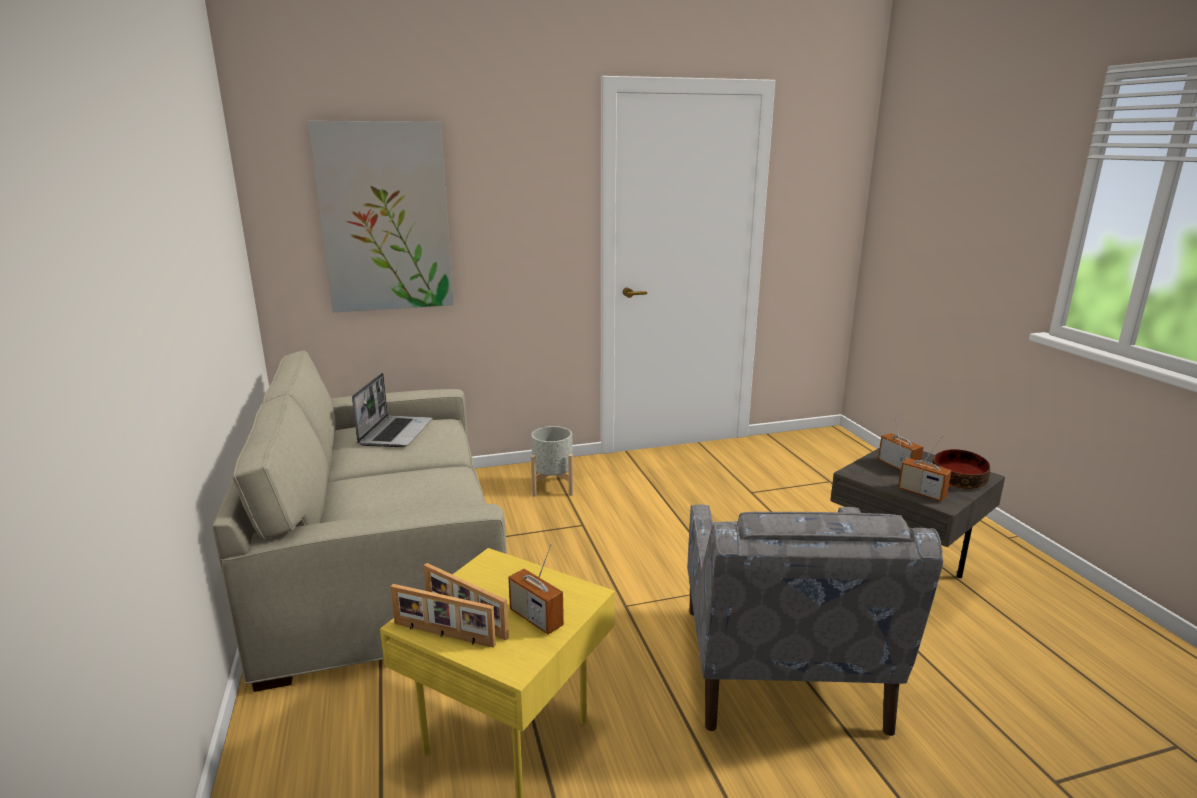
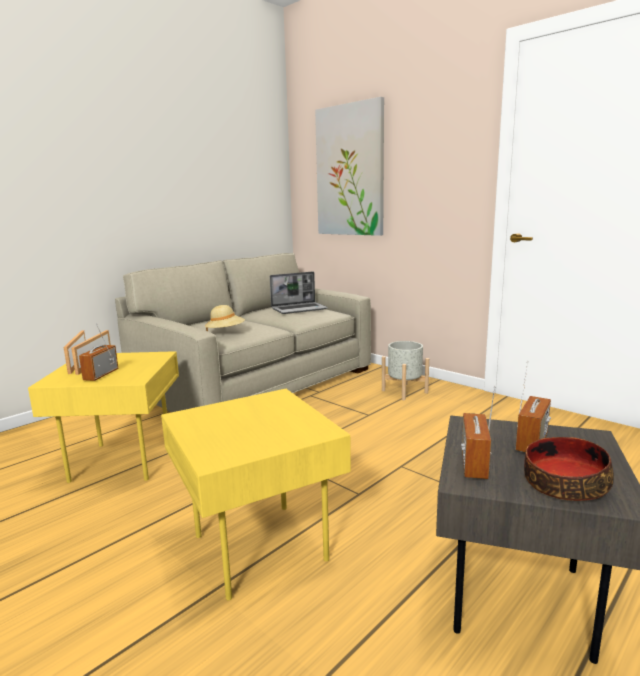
camera: 60 degrees right, 5 degrees down
grey armchair [687,504,943,736] -> yellow side table [161,389,351,600]
none -> beige hat [205,305,245,332]

